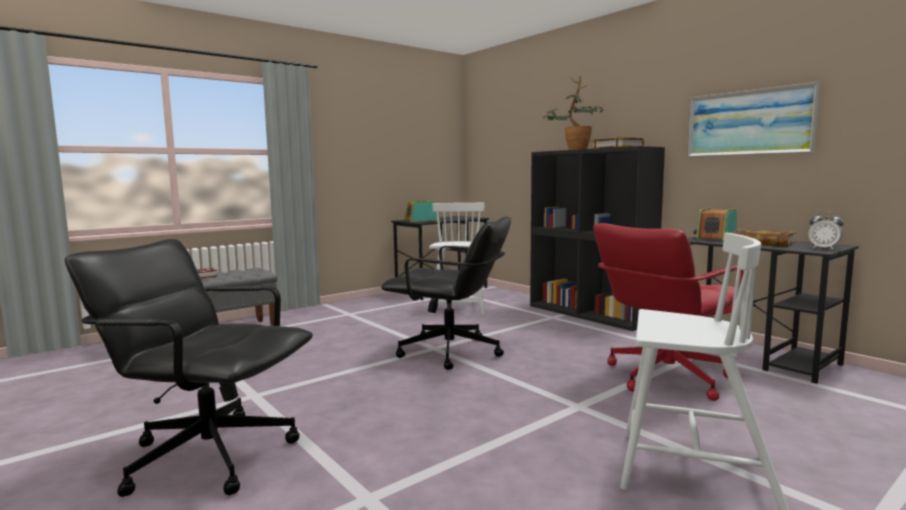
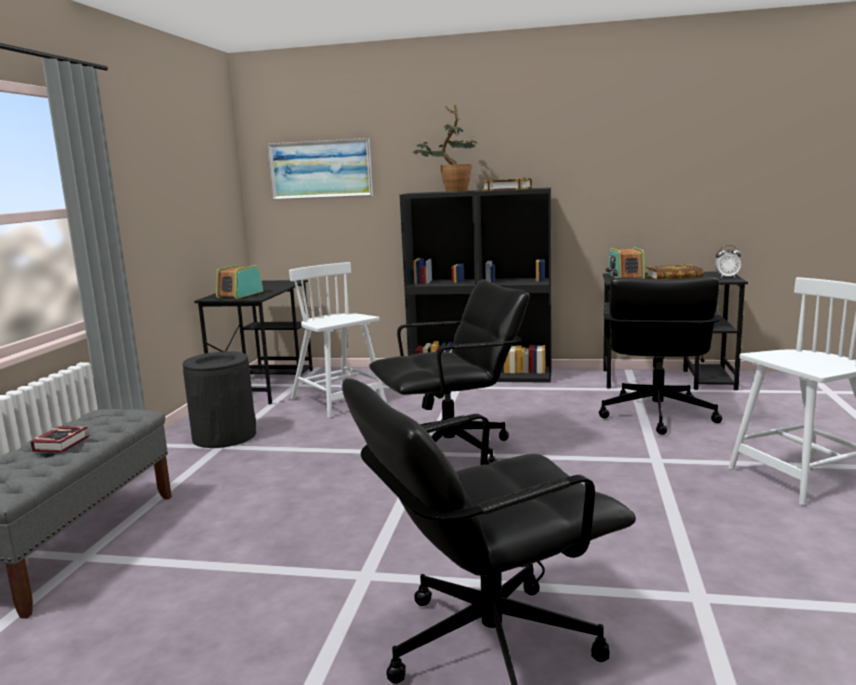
camera: 40 degrees left, 5 degrees up
red office chair [593,223,744,401] -> black office chair [599,277,722,435]
picture [687,82,820,157] -> picture moved to [267,138,373,200]
none -> black trash can [183,351,256,448]

